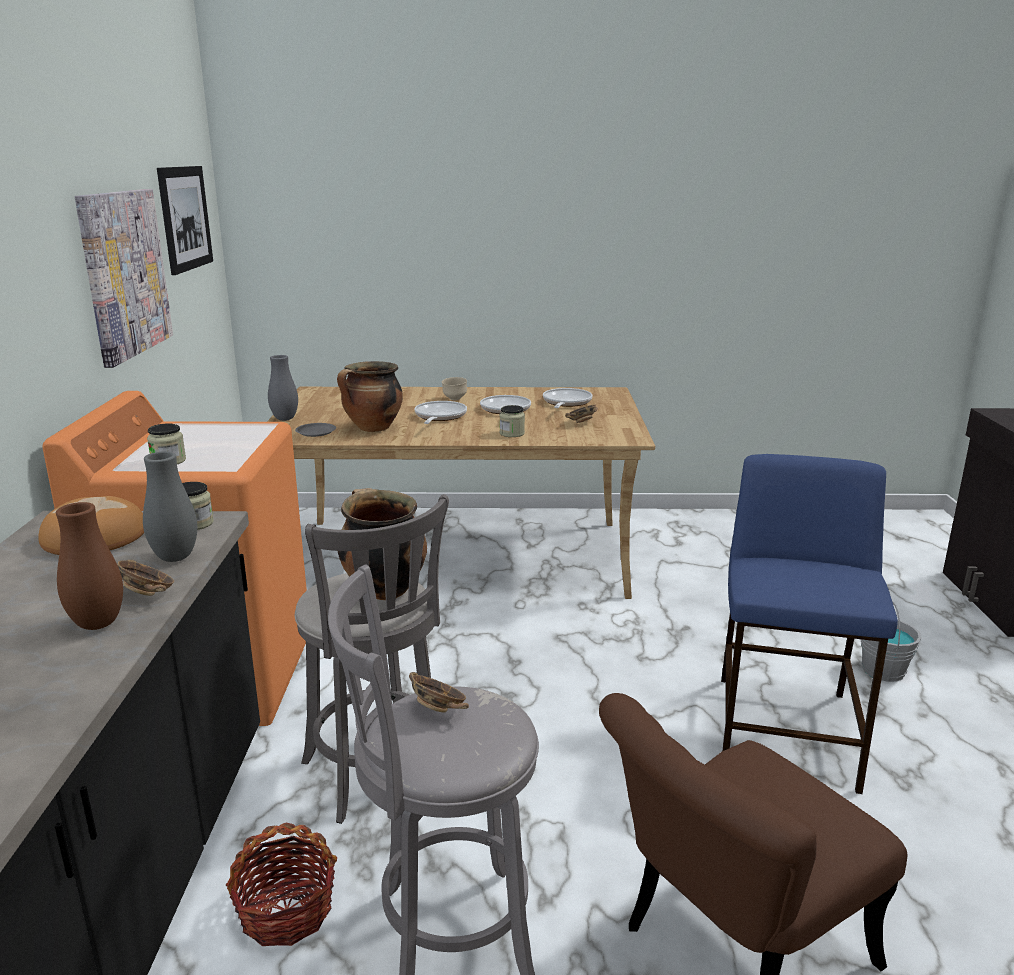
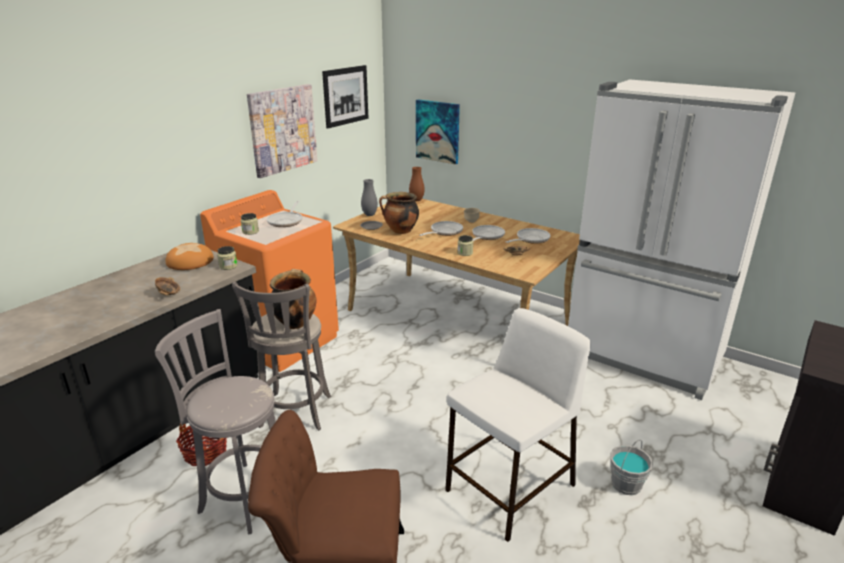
camera: 35 degrees right, 5 degrees up
brown vase [56,502,123,630] -> brown vase moved to [409,167,425,201]
grey vase [143,451,197,562] -> none
bowl [409,672,469,713] -> none
blue stool [721,454,898,794] -> white stool [445,308,591,542]
none -> frying pan [267,201,302,227]
none -> picture [416,99,460,165]
none -> white fridge [568,79,796,400]

